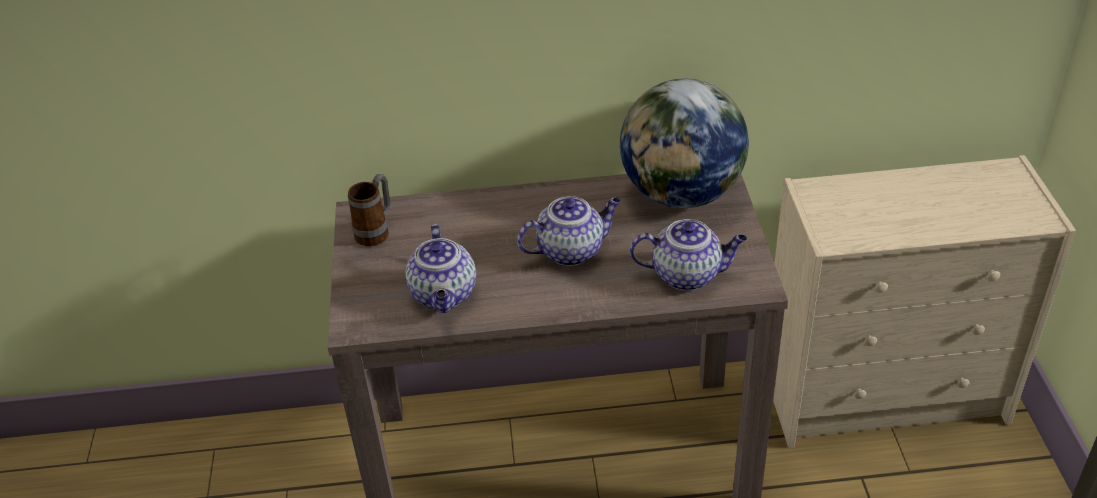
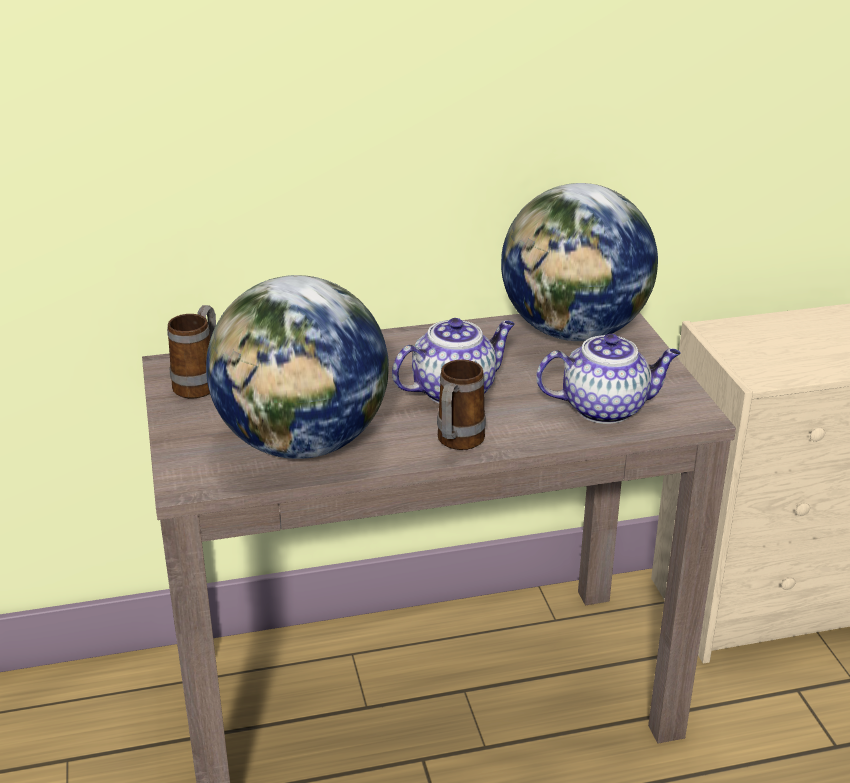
camera: 10 degrees left, 10 degrees down
teapot [405,224,476,313] -> globe [206,275,389,459]
none -> mug [437,360,486,450]

